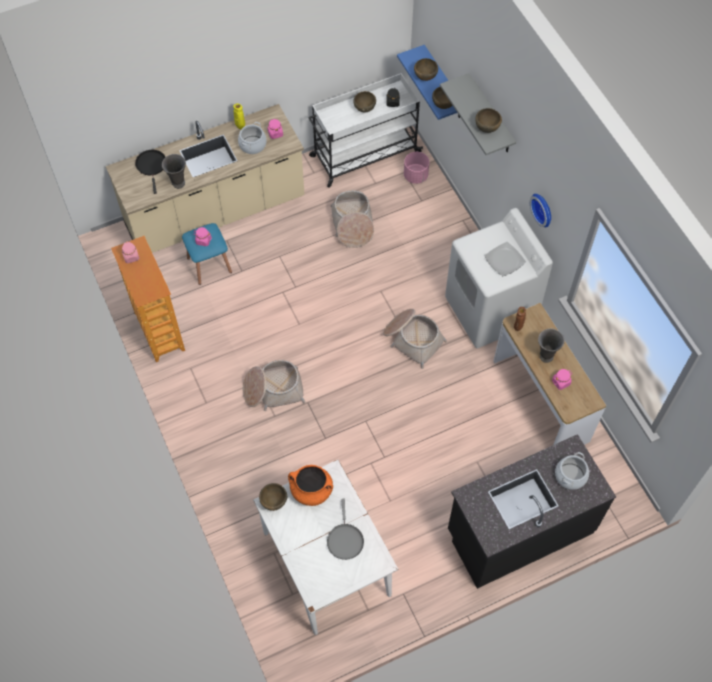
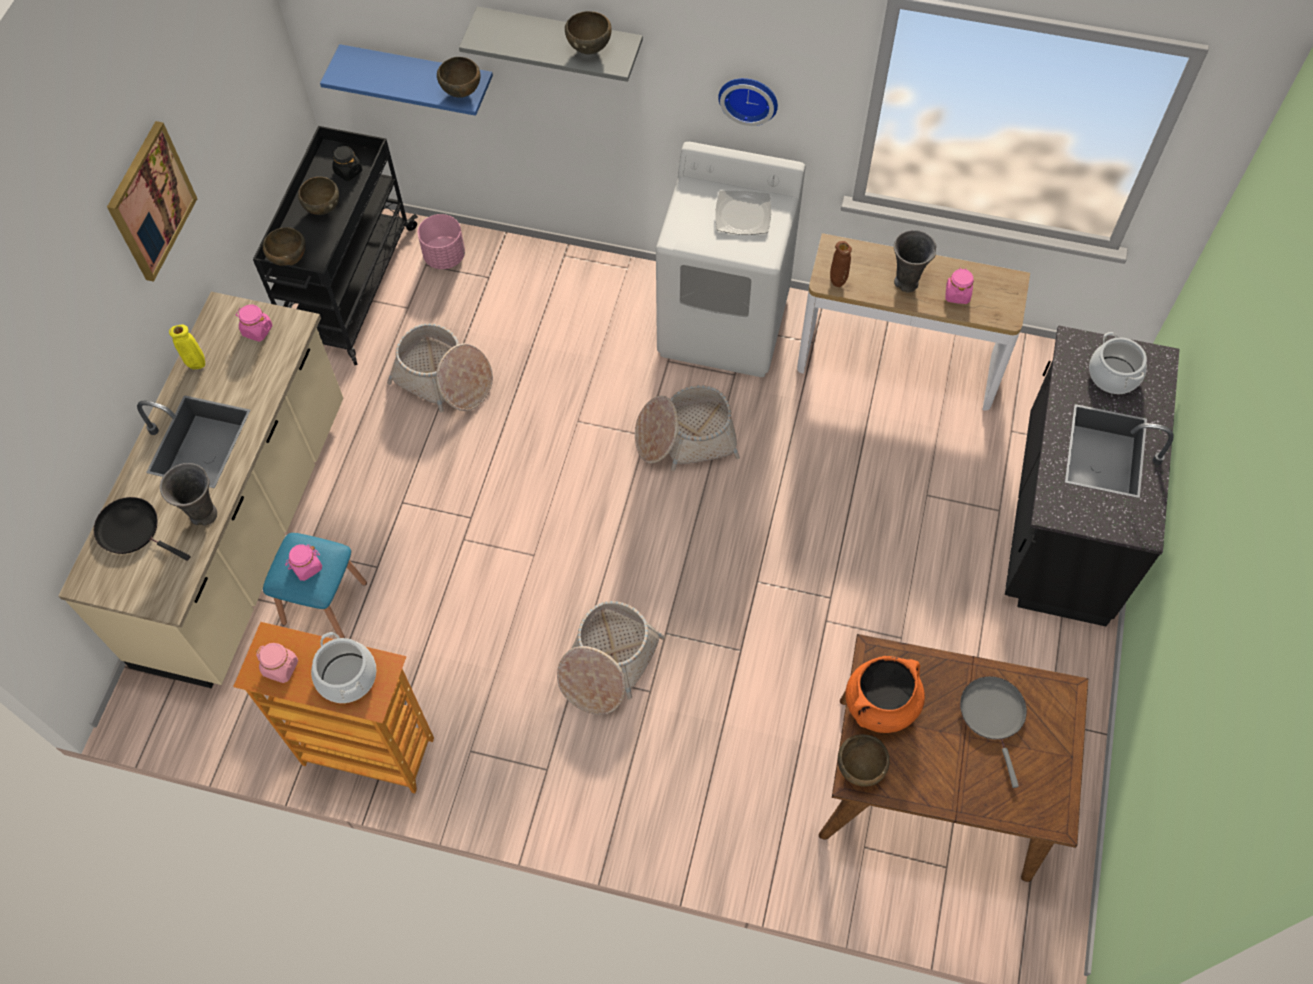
camera: 50 degrees left, 0 degrees up
cooking pot [238,122,267,154] -> cooking pot moved to [311,632,377,703]
white dining table [253,459,398,635] -> brown dining table [819,634,1088,882]
white cart [308,73,423,188] -> black cart [253,126,418,365]
grey frying pan [327,499,364,560] -> grey frying pan turned 135 degrees counterclockwise [960,676,1027,788]
brown bowl [414,58,438,81] -> brown bowl moved to [263,227,306,266]
none -> picture [107,121,197,282]

